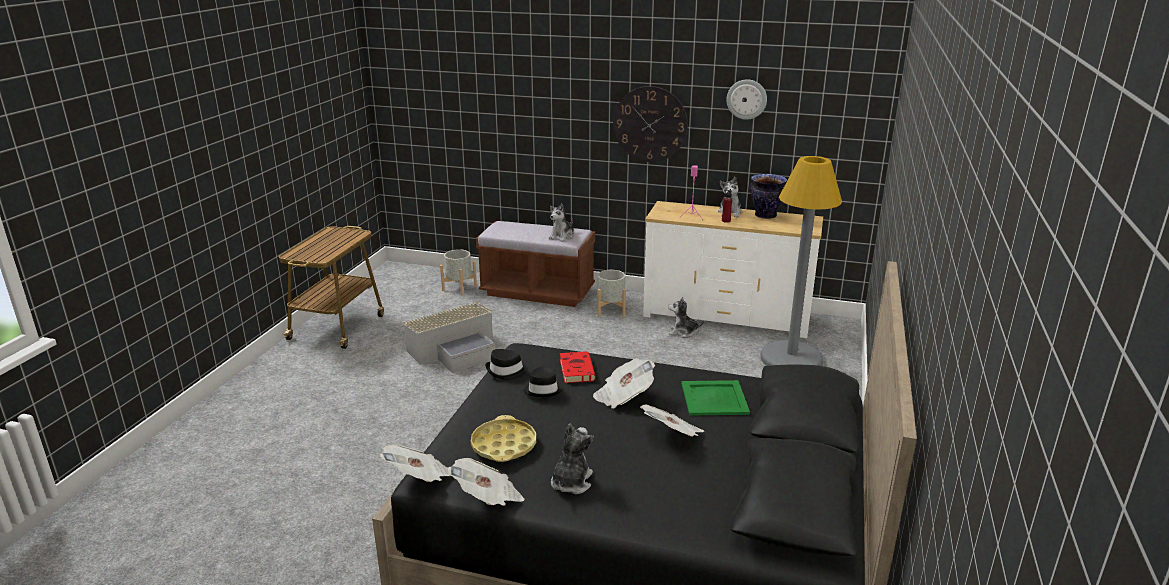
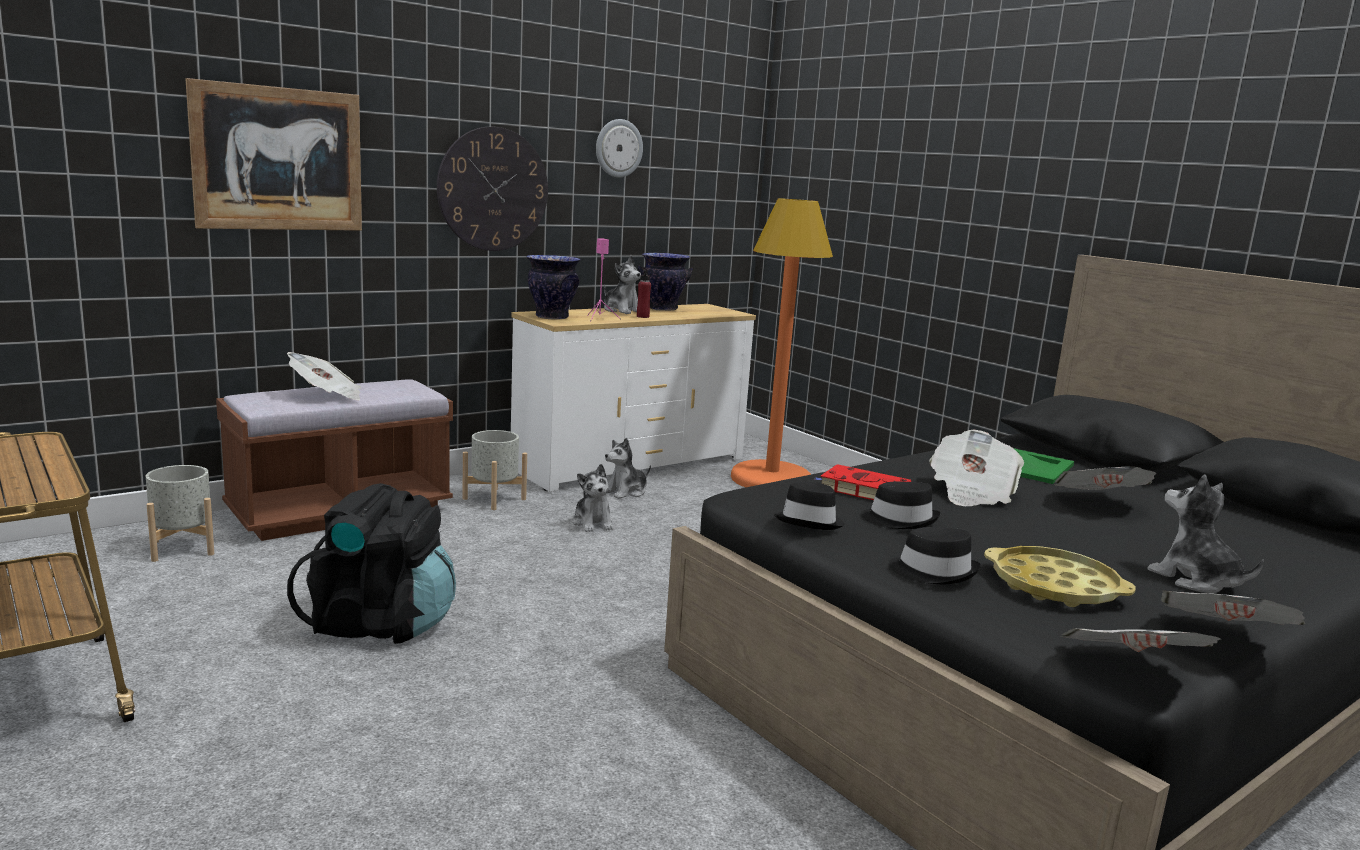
camera: 55 degrees left, 10 degrees down
grey storage box [403,302,495,373] -> black backpack [287,483,456,644]
plush toy [549,203,574,242] -> plush toy moved to [573,464,614,532]
grey floor lamp [760,156,842,366] -> orange floor lamp [731,198,833,487]
none -> picture [185,78,362,231]
none -> newspaper [287,352,361,401]
none -> vase [526,255,581,320]
none -> black hat [888,527,981,584]

